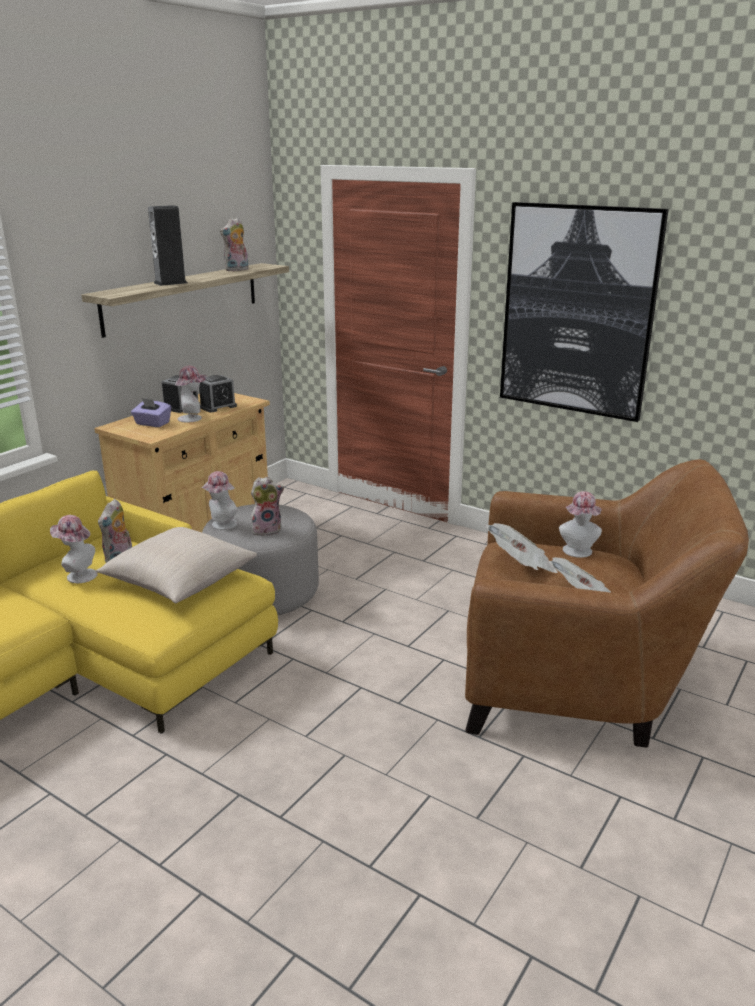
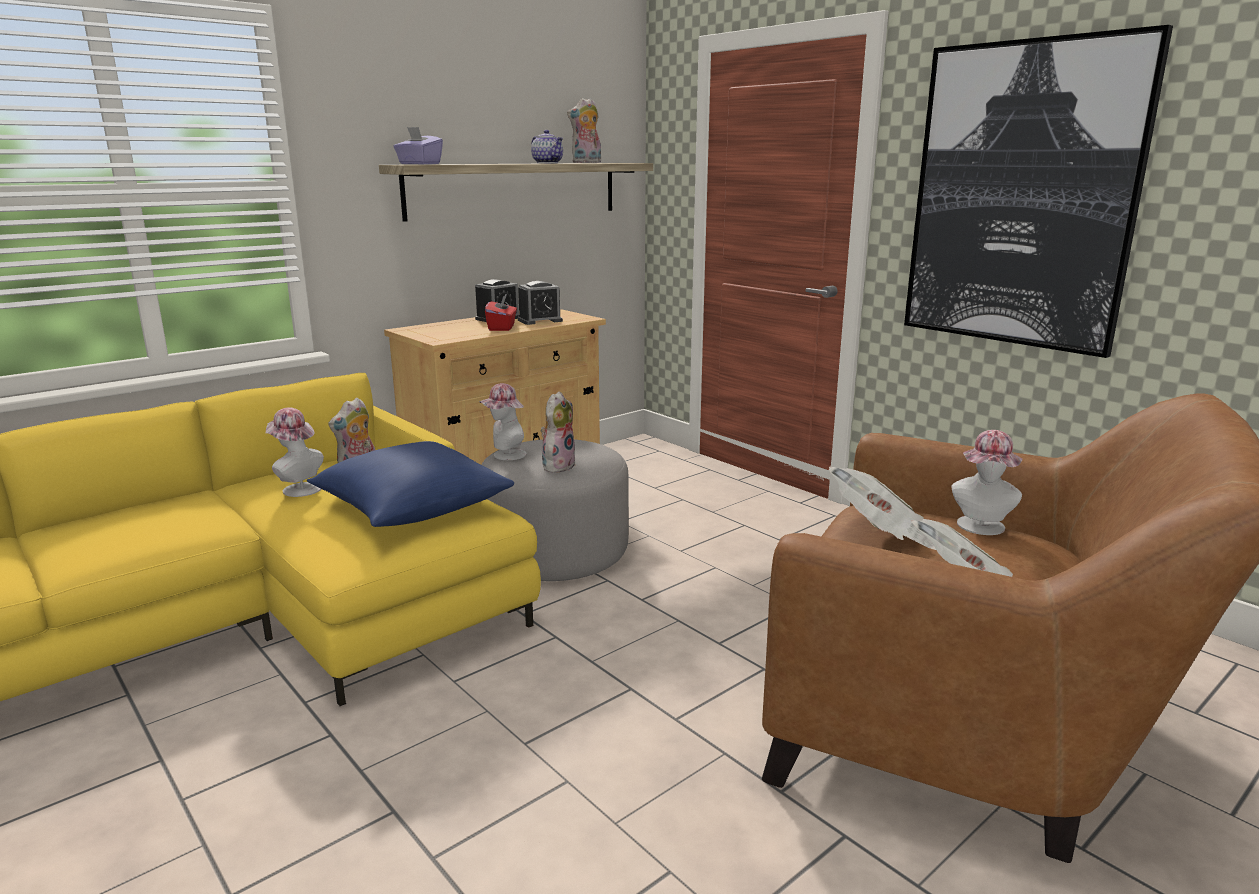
camera: 15 degrees right, 5 degrees down
beige pillow [95,527,257,603] -> blue pillow [307,441,514,527]
purple tissue box [131,398,171,427] -> purple tissue box moved to [394,127,443,164]
speaker [148,205,187,286] -> none
hat [175,365,207,423] -> red tissue box [485,294,517,331]
plush toy [251,477,284,536] -> plush toy turned 60 degrees counterclockwise [541,391,576,473]
none -> teapot [531,130,563,163]

